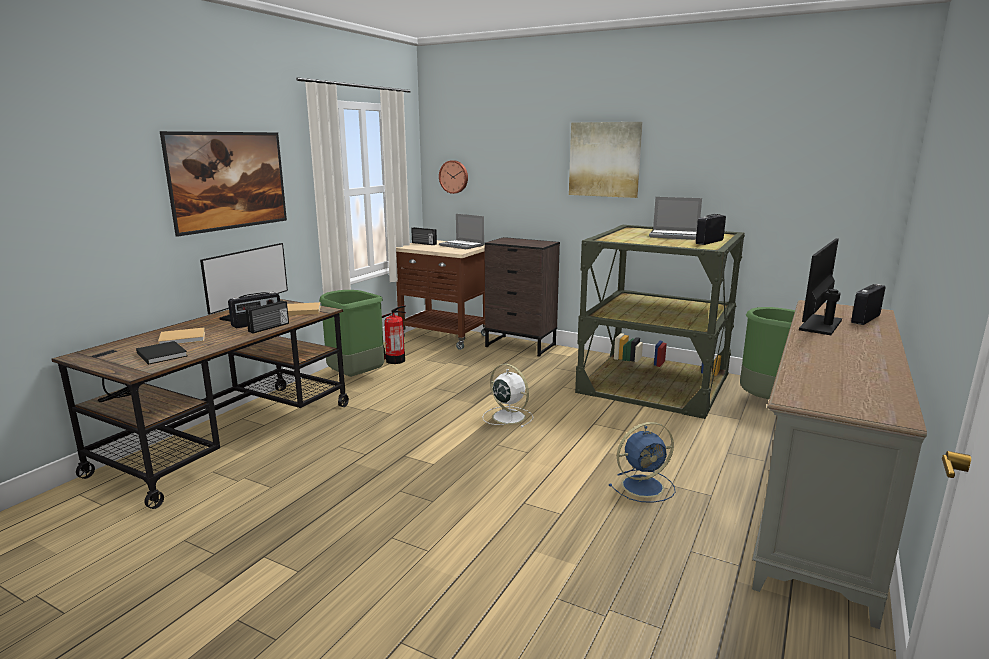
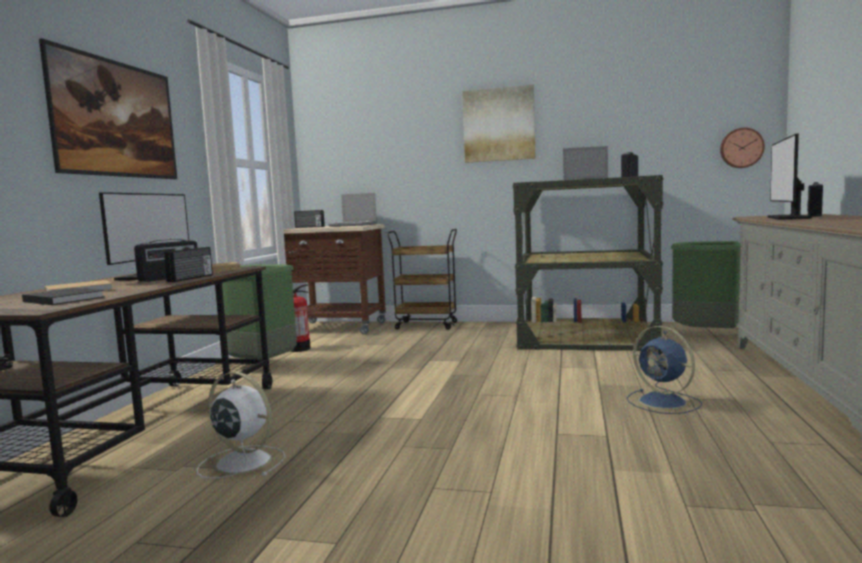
camera: 15 degrees left, 10 degrees down
wall clock [439,160,468,194] -> wall clock moved to [720,128,765,168]
white fan [482,364,534,428] -> white fan moved to [197,372,285,479]
brown dresser [484,237,560,357] -> brown cart [387,229,457,330]
blue fan [609,422,676,503] -> blue fan turned 90 degrees clockwise [627,326,702,414]

